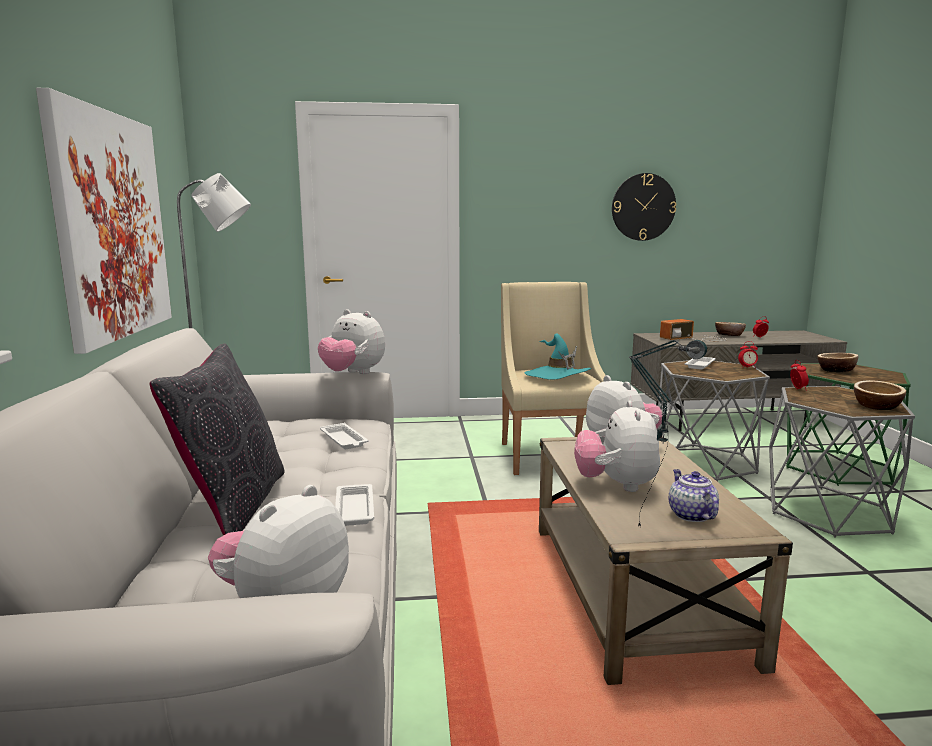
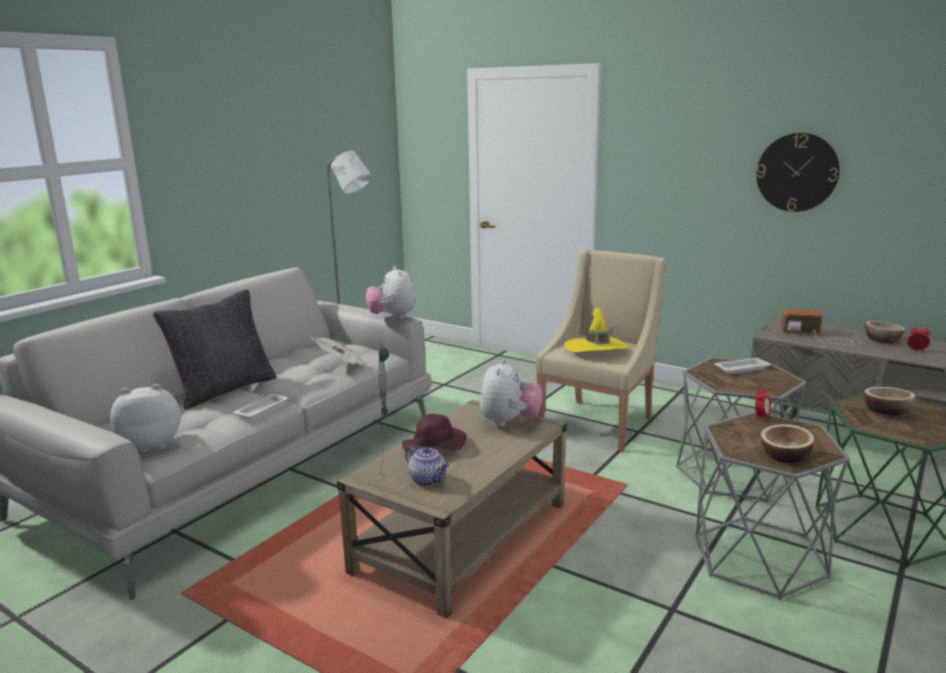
camera: 40 degrees right, 5 degrees up
picture [36,88,172,354] -> none
white tray [320,423,368,449] -> newspaper [311,337,371,366]
turquoise hat [524,333,592,380] -> yellow hat [564,308,629,352]
plush toy [574,401,660,492] -> purple hat [402,414,467,455]
teapot [669,469,719,522] -> teapot turned 105 degrees clockwise [405,446,449,486]
alarm clock [738,341,758,368] -> none

